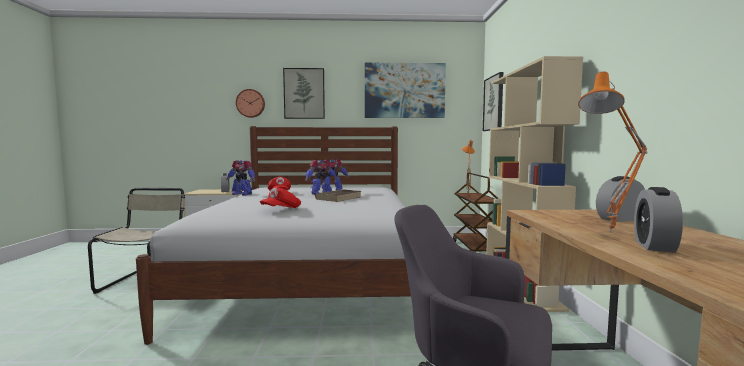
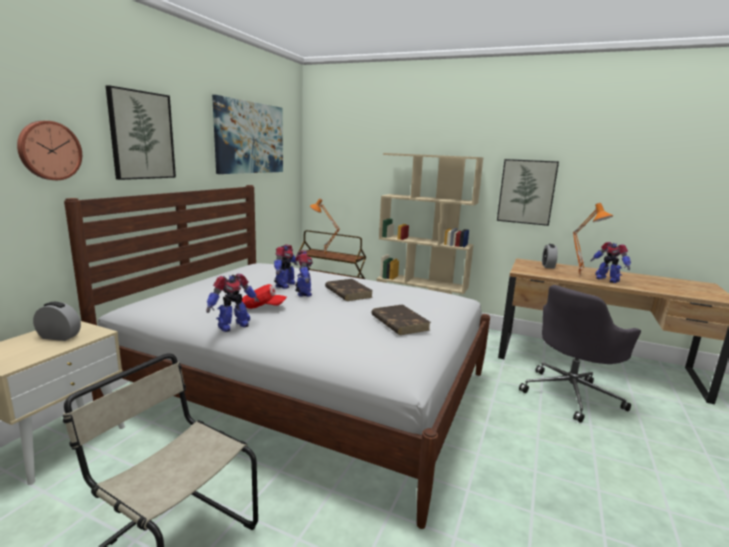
camera: 65 degrees left, 10 degrees up
red cap [260,187,301,208] -> brown book [371,304,431,335]
picture [483,72,503,131] -> picture moved to [497,159,559,226]
alarm clock [634,187,683,253] -> toy robot [591,242,631,283]

